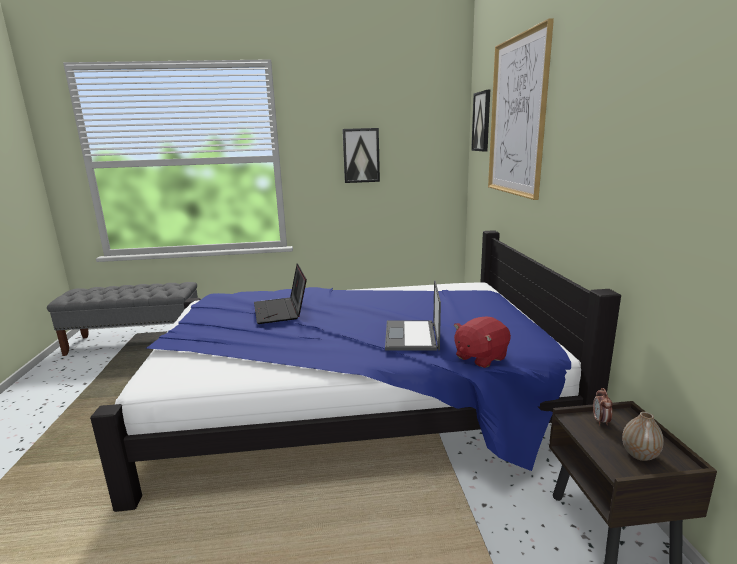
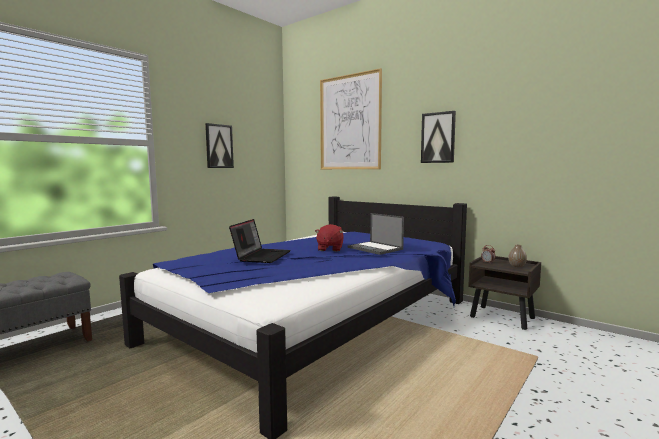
camera: 45 degrees left, 10 degrees down
laptop [254,264,307,324] -> laptop turned 105 degrees counterclockwise [229,219,291,263]
red plush toy [454,316,511,368] -> red plush toy moved to [315,224,344,252]
picture [471,90,490,151] -> picture moved to [421,111,456,163]

